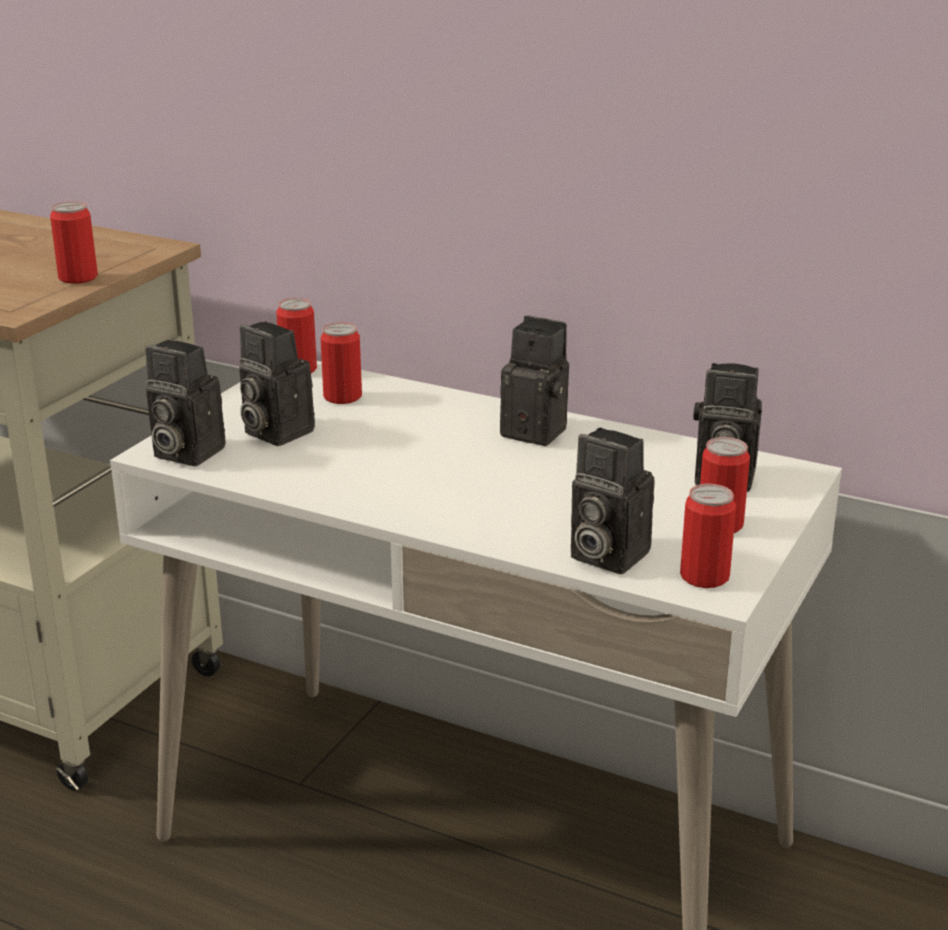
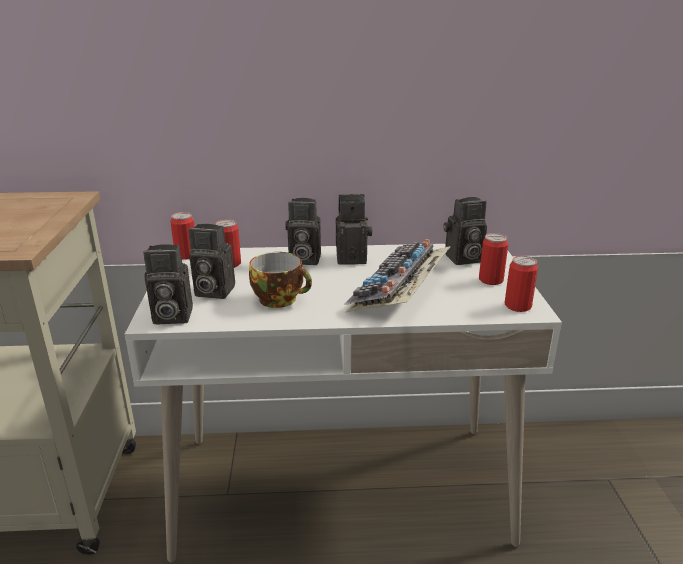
camera: 30 degrees left, 0 degrees up
can [50,201,98,284] -> none
camera [571,427,655,574] -> camera moved to [285,198,321,265]
none -> cup [249,252,312,308]
none -> keyboard [345,239,451,312]

